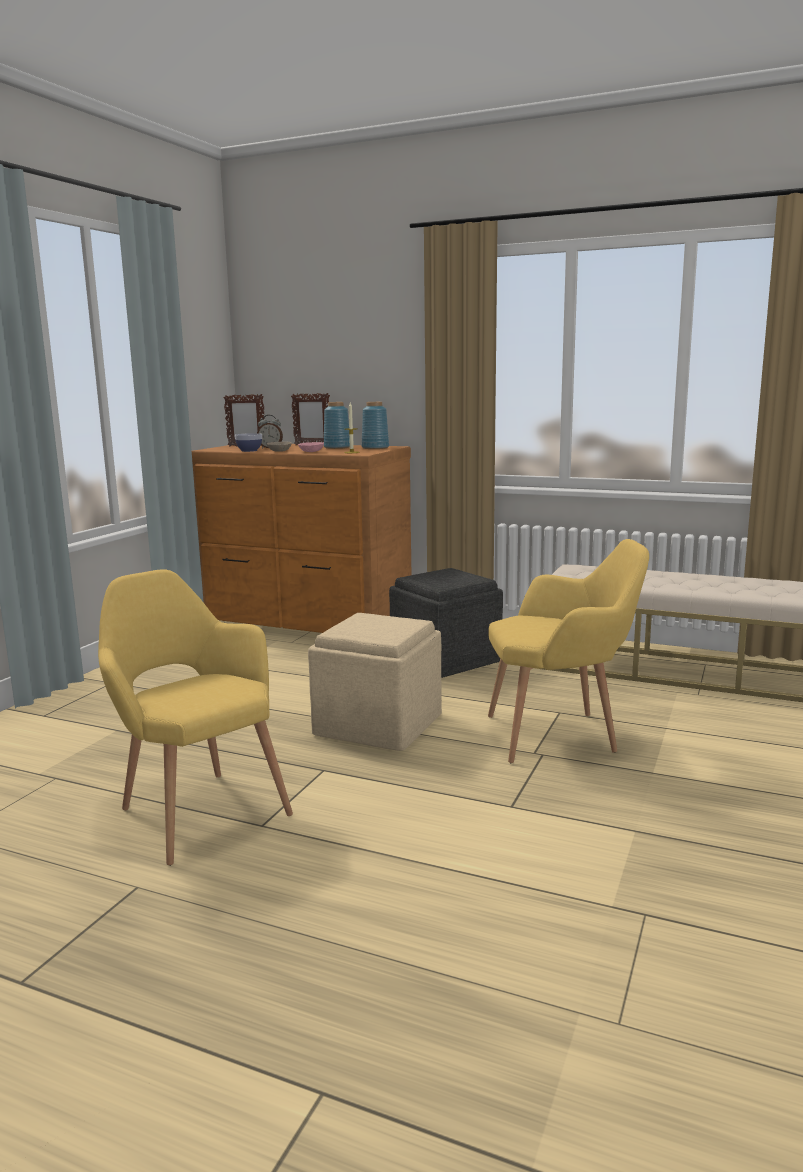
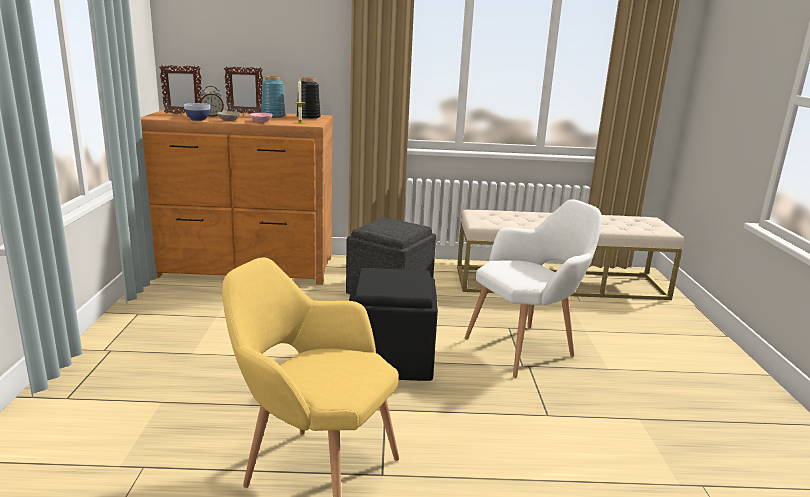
camera: 25 degrees left, 5 degrees up
beige ottoman [308,613,442,751] -> black ottoman [349,268,438,381]
blue vase [362,402,389,449] -> black vase [297,77,321,119]
yellow armchair [488,539,649,763] -> white armchair [465,199,602,378]

